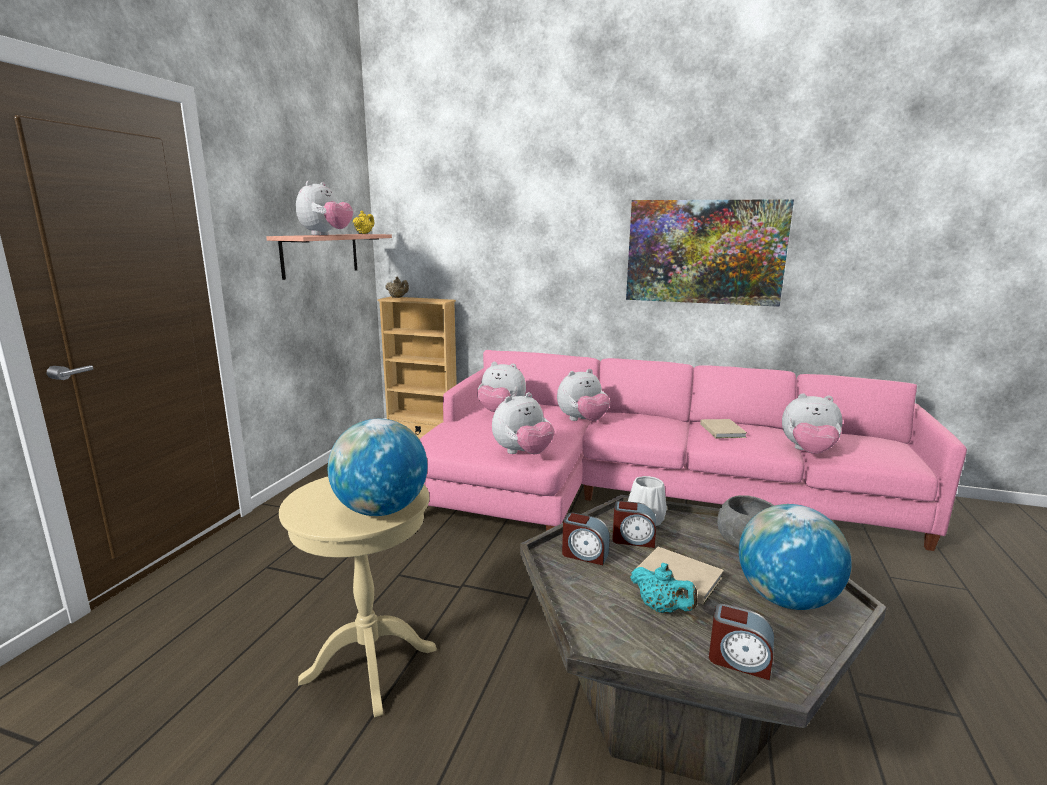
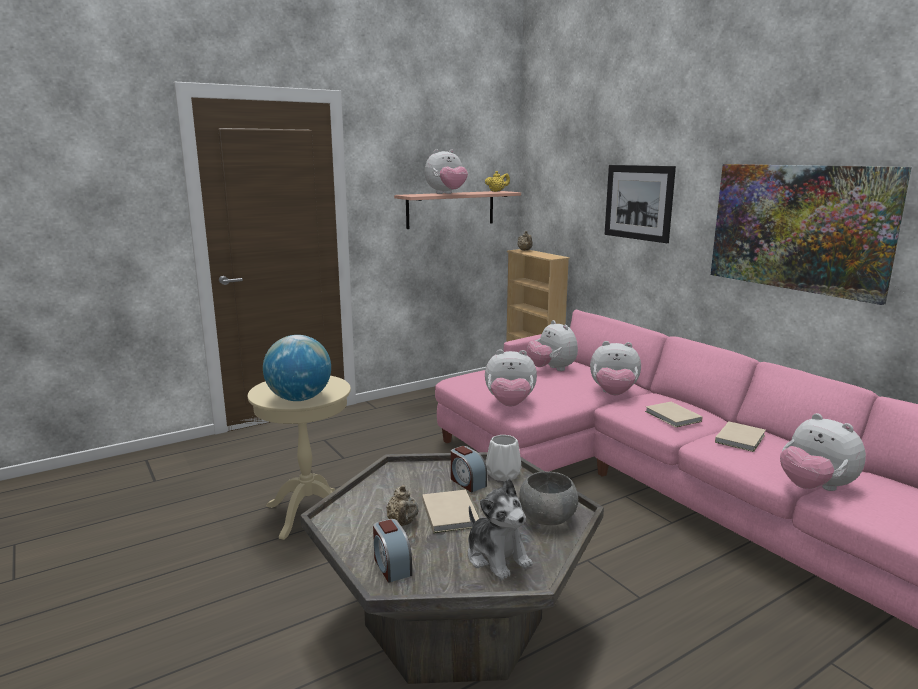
camera: 40 degrees right, 0 degrees up
alarm clock [562,513,610,565] -> none
turquoise teapot [630,563,698,613] -> beige teapot [386,485,419,526]
globe [739,504,852,610] -> plush toy [468,478,533,580]
none -> picture [604,165,676,243]
none -> beige book [645,402,702,427]

